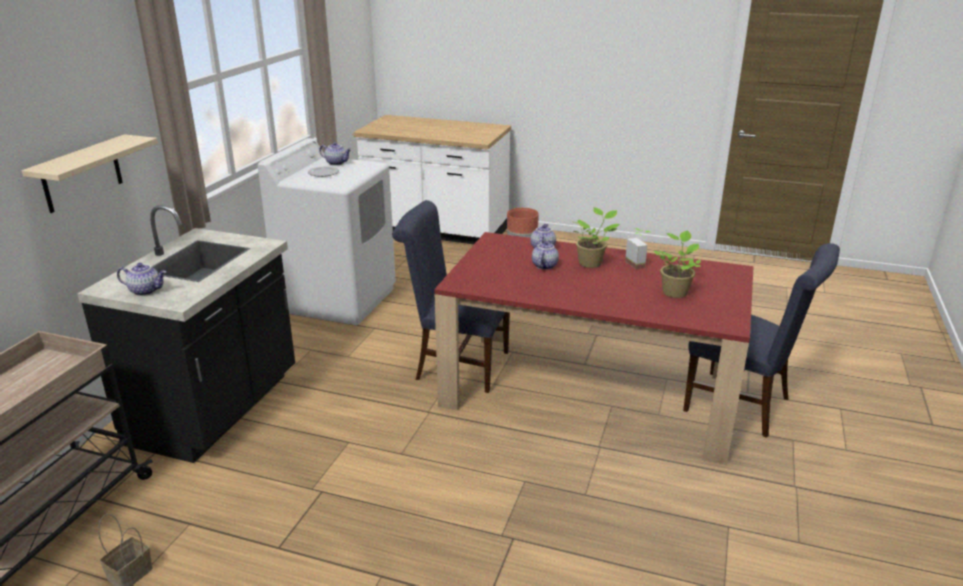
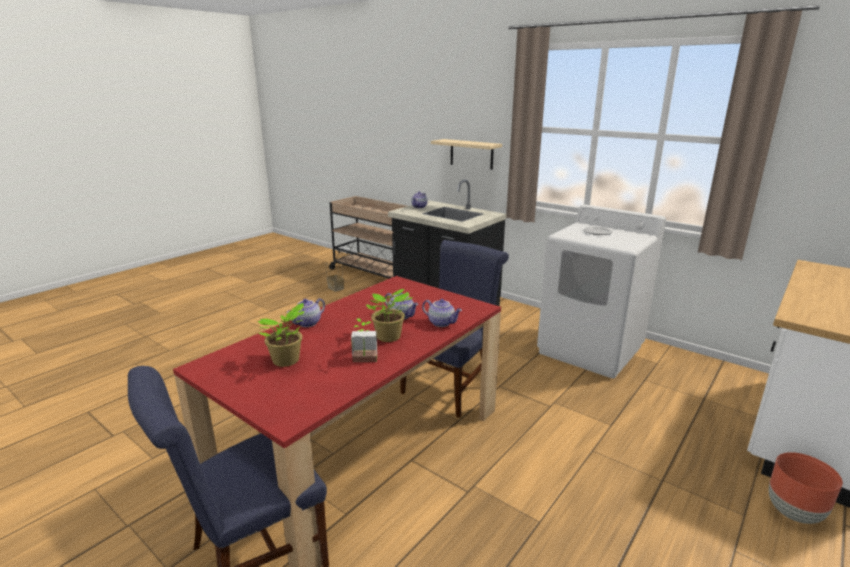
camera: 110 degrees right, 5 degrees down
teapot [319,142,351,166] -> teapot moved to [287,298,325,327]

